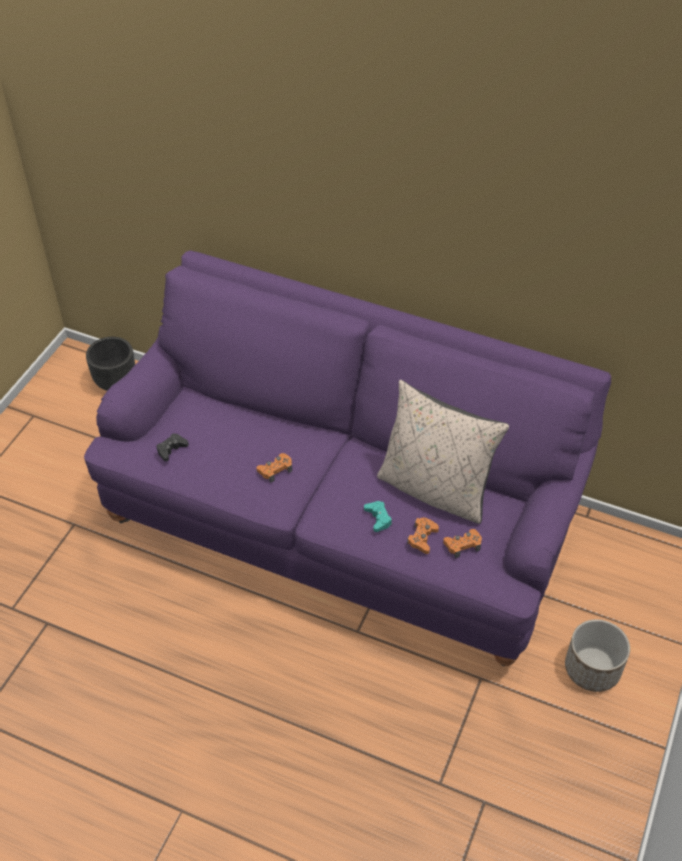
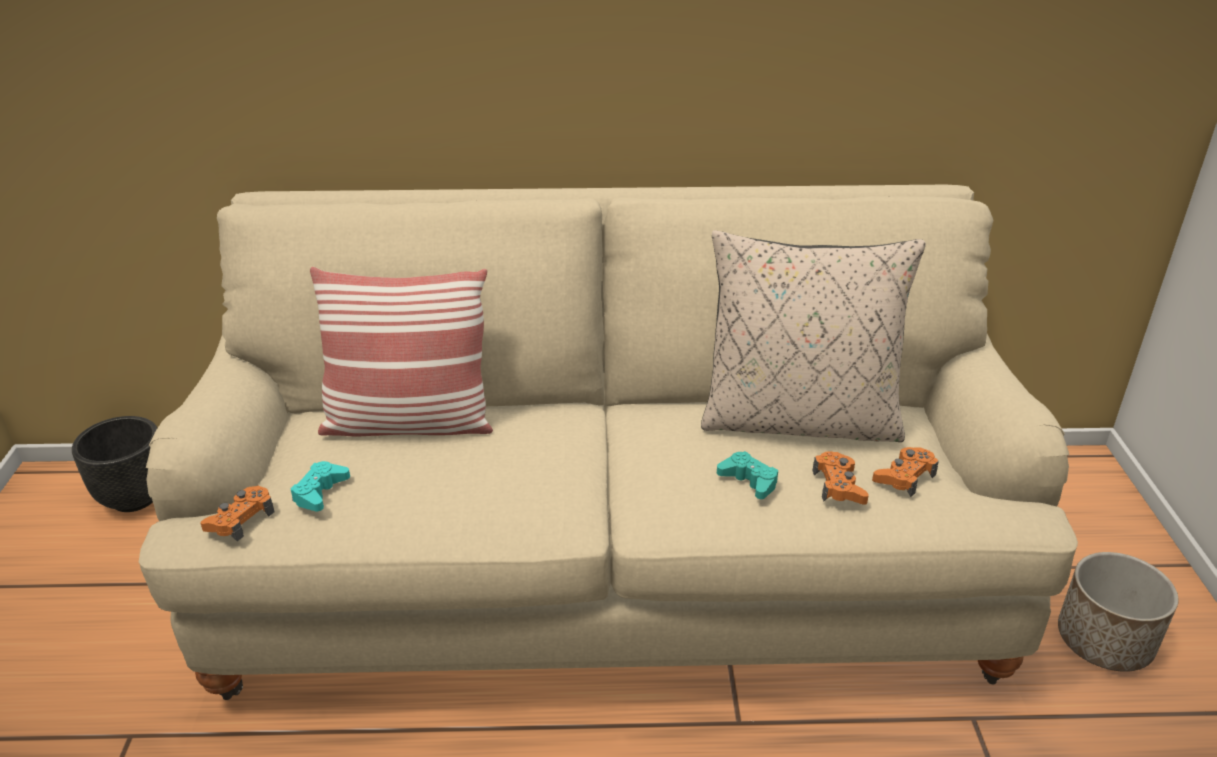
camera: 25 degrees left, 15 degrees down
purple sofa [84,250,611,666] -> beige sofa [139,185,1078,700]
black game controller [156,433,189,461] -> turquoise game controller [291,461,350,511]
orange game controller [256,453,292,483] -> orange game controller moved to [200,486,274,541]
none -> pillow [310,267,493,436]

